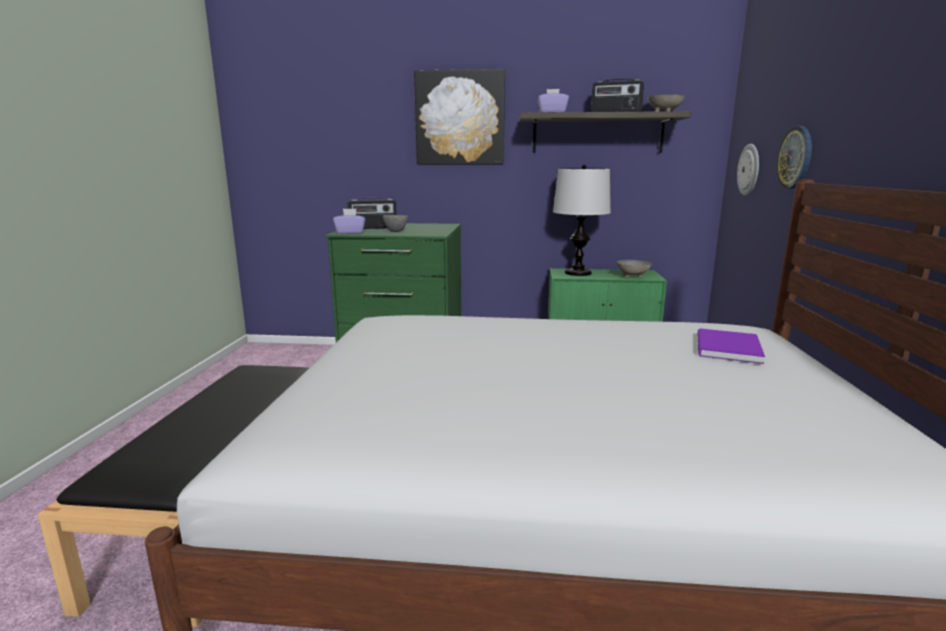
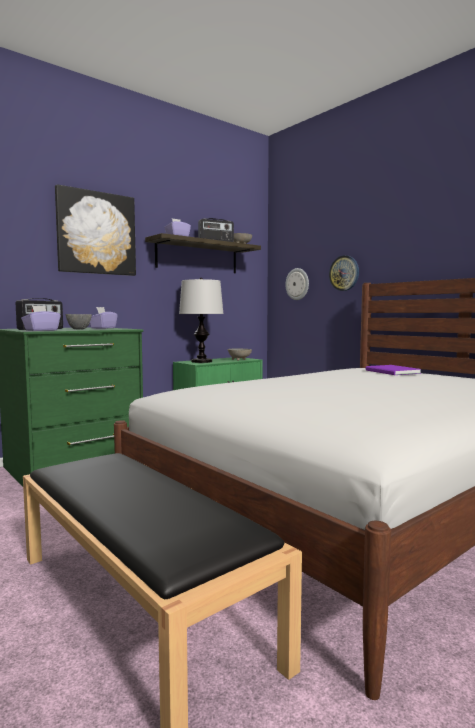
camera: 45 degrees left, 10 degrees down
none -> purple tissue box [90,307,118,329]

